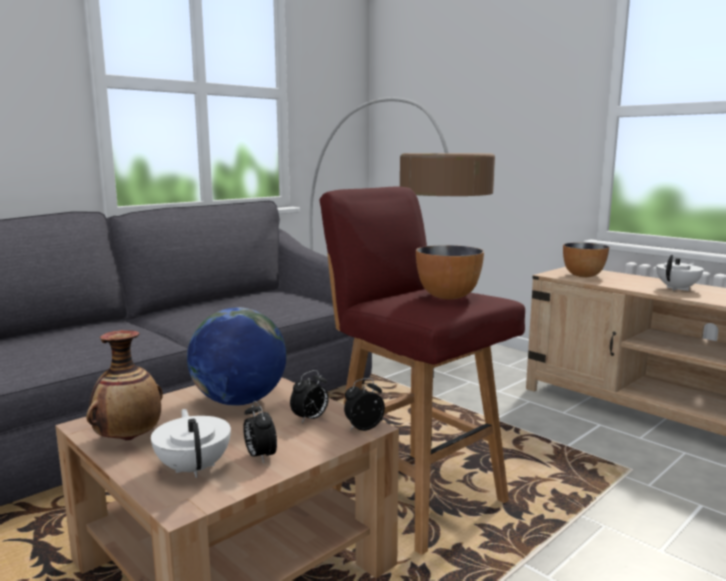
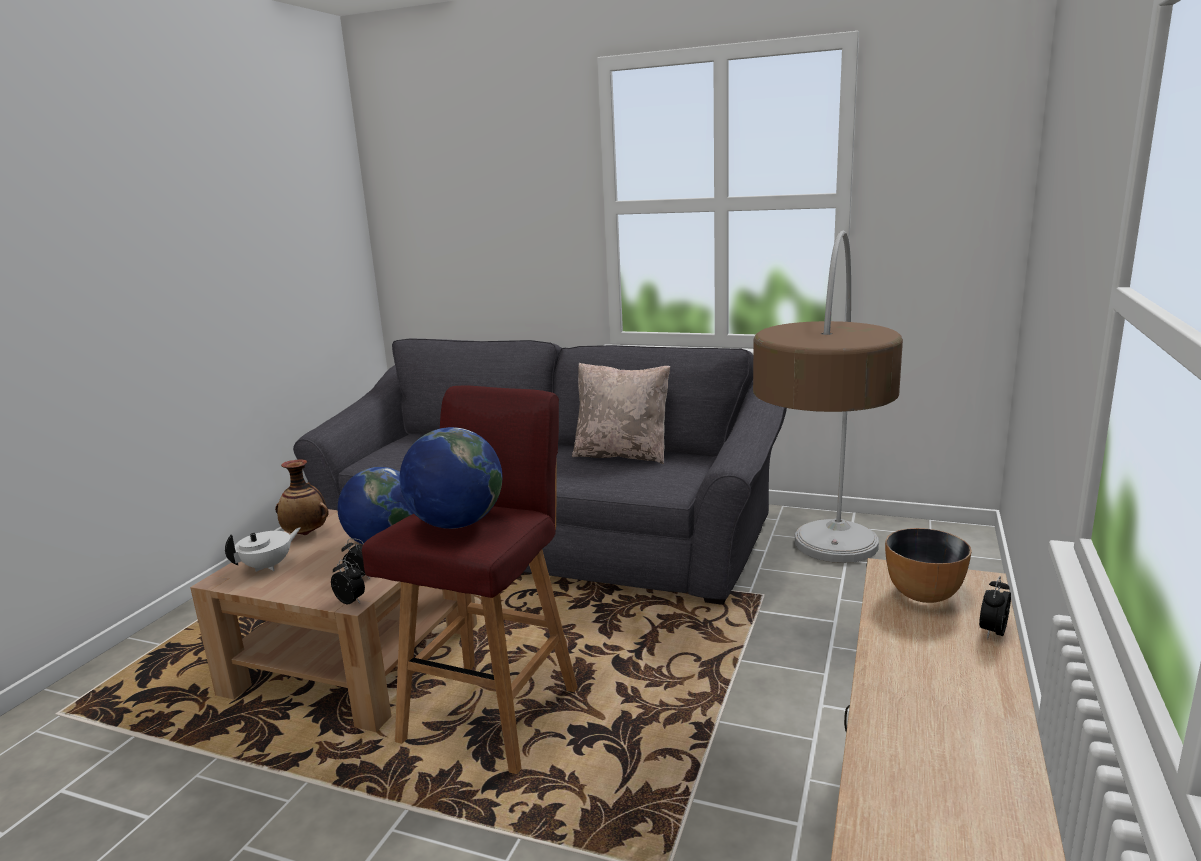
camera: 65 degrees right, 5 degrees up
alarm clock [243,401,277,463] -> alarm clock moved to [979,576,1011,639]
bowl [416,245,484,299] -> globe [400,427,502,529]
white teapot [656,255,704,291] -> none
none -> beige pillow [572,363,670,464]

